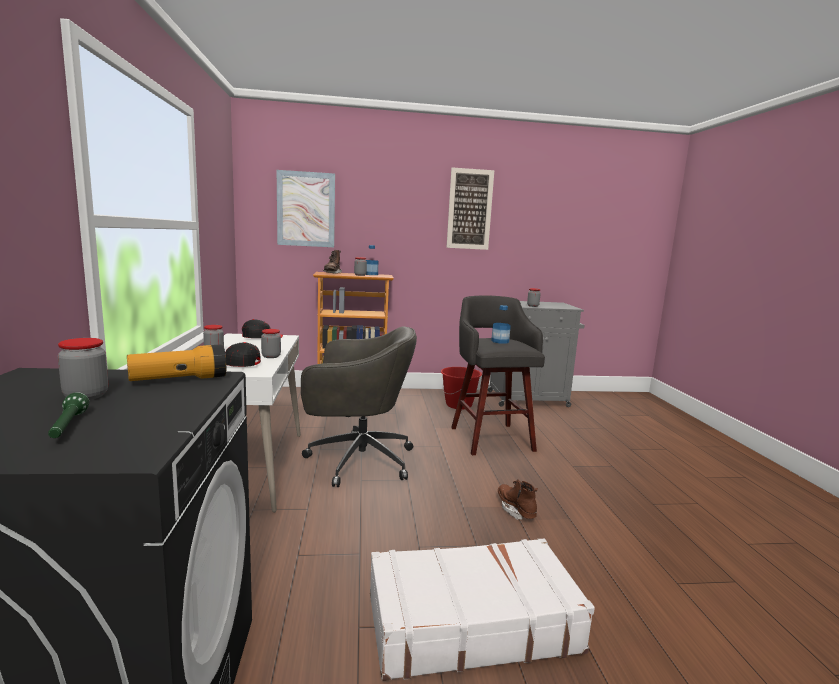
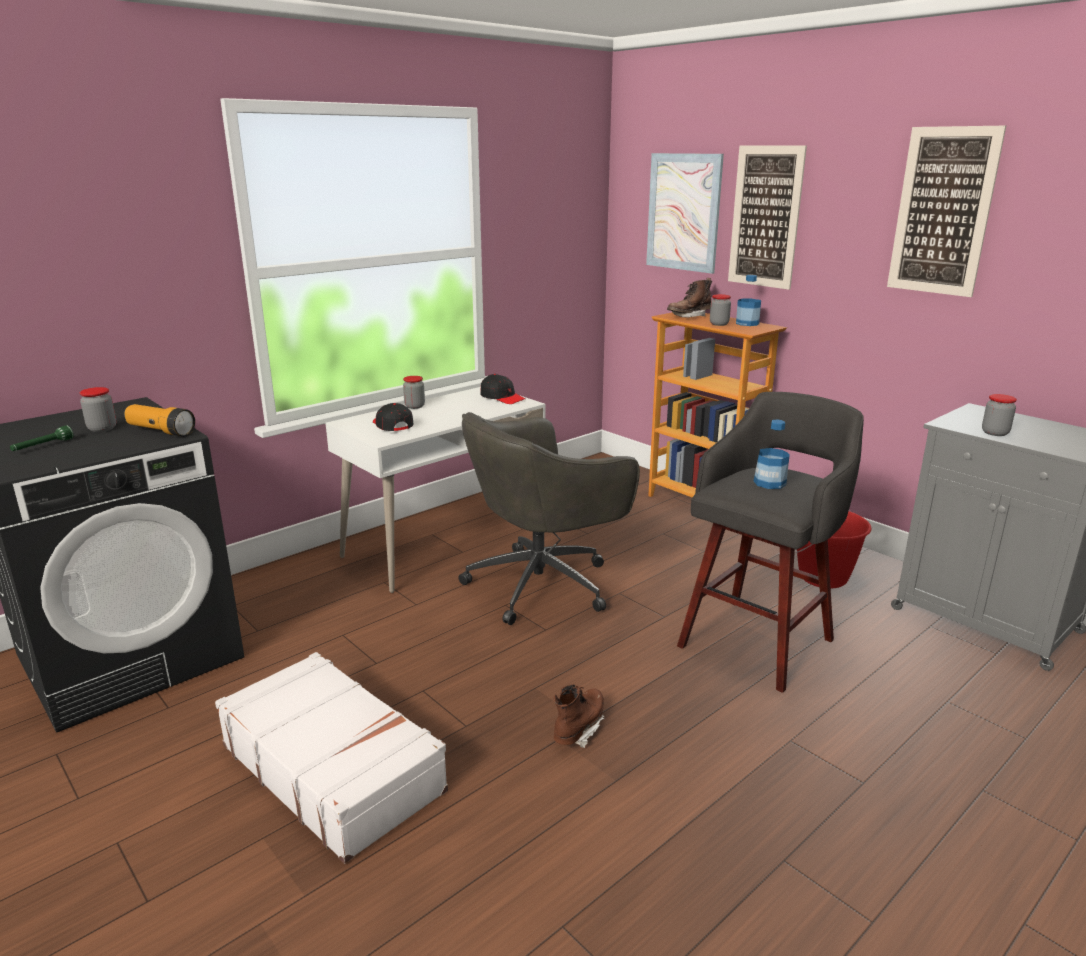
camera: 55 degrees right, 10 degrees up
jar [261,329,281,358] -> none
grey office chair [301,326,417,487] -> grey office chair turned 90 degrees clockwise [458,412,640,625]
none -> picture [728,146,807,290]

